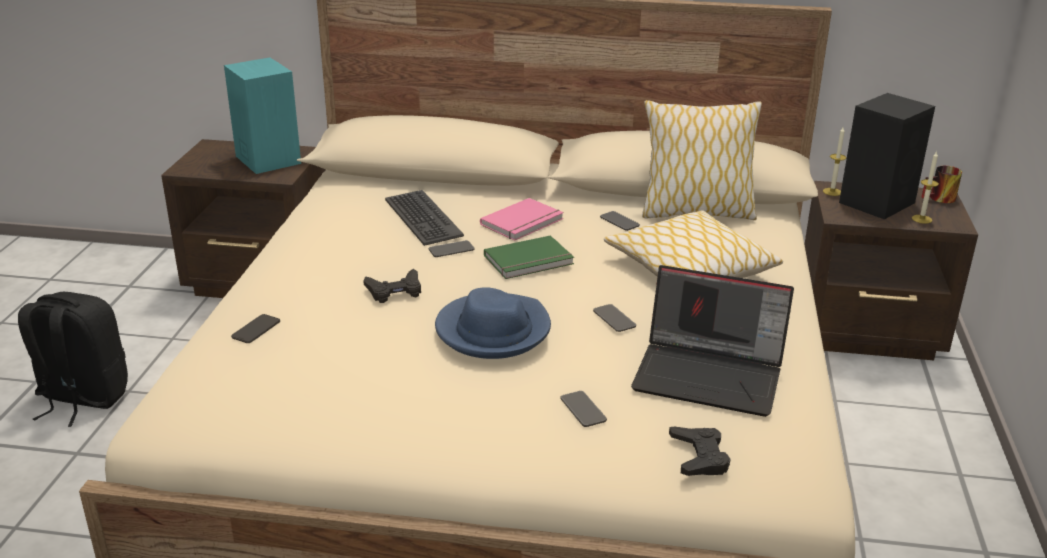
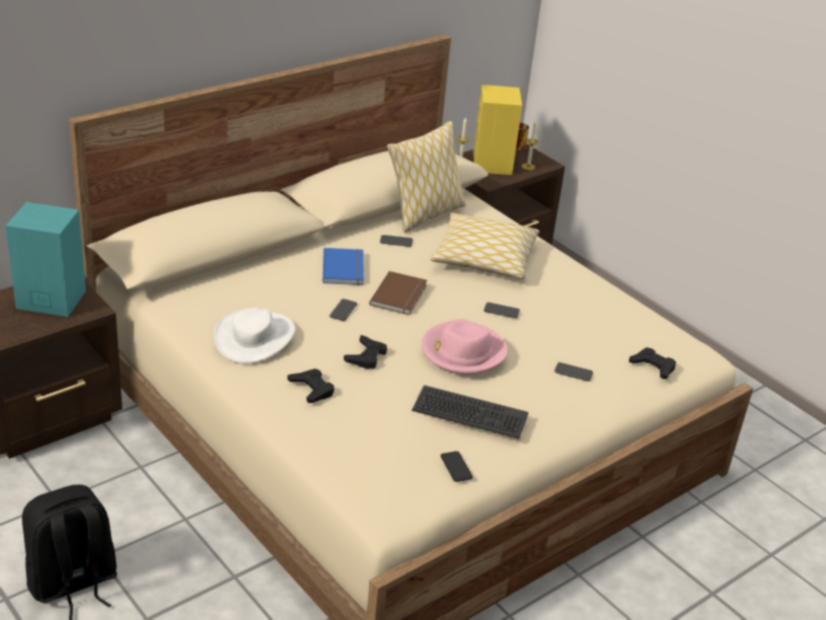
camera: 50 degrees left, 5 degrees up
phone [231,314,280,343] -> phone moved to [441,451,473,482]
keyboard [385,190,464,246] -> keyboard moved to [412,385,528,439]
blue hat [435,287,551,359] -> pink hat [421,319,508,375]
pink book [480,198,564,241] -> blue book [323,248,364,285]
green book [484,235,574,279] -> brown book [369,271,427,315]
laptop [631,265,794,417] -> none
black speaker [839,93,935,220] -> yellow speaker [473,85,522,175]
none -> white hat [214,307,295,364]
none -> black game controller [287,368,334,403]

